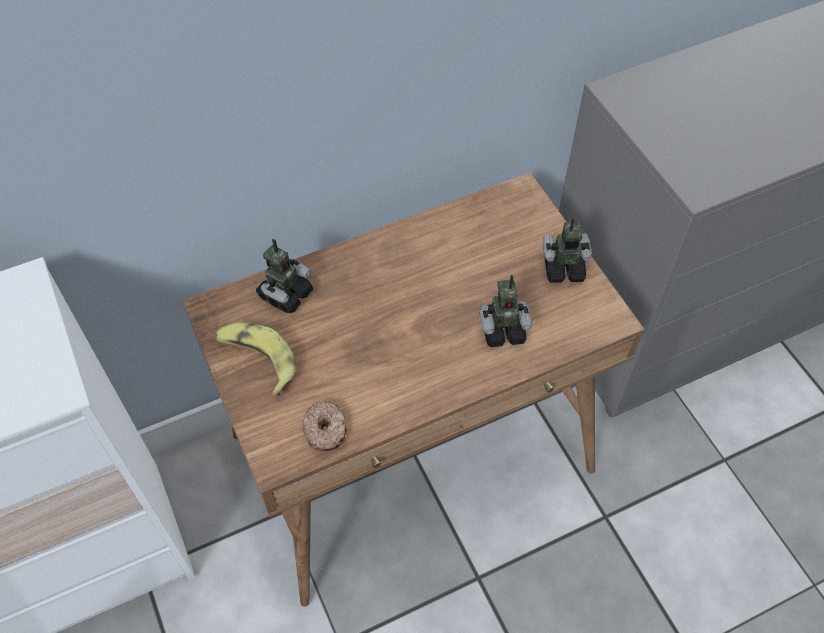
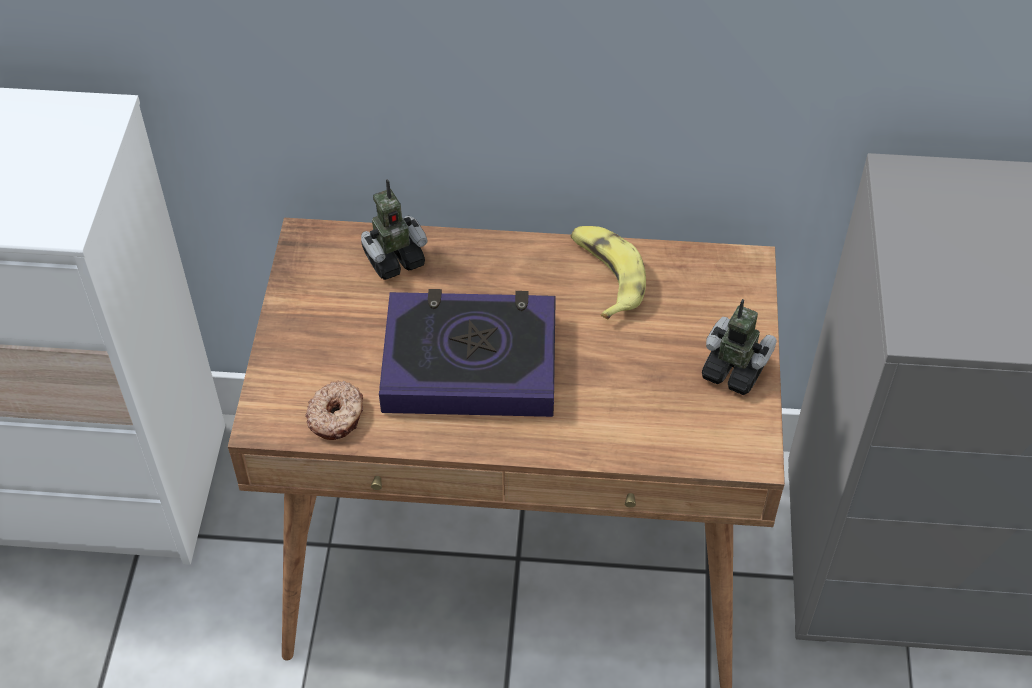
camera: 30 degrees right, 5 degrees down
banana [215,322,296,396] -> banana moved to [570,226,646,319]
toy robot [480,275,532,347] -> none
none -> book [379,289,556,417]

